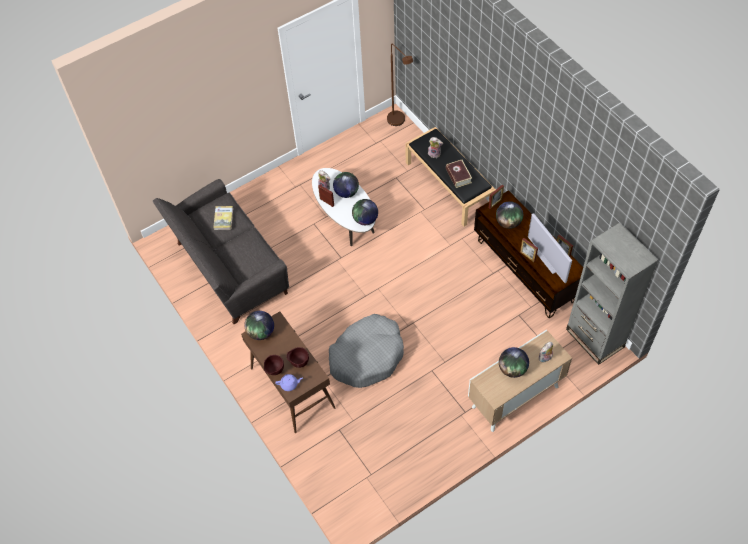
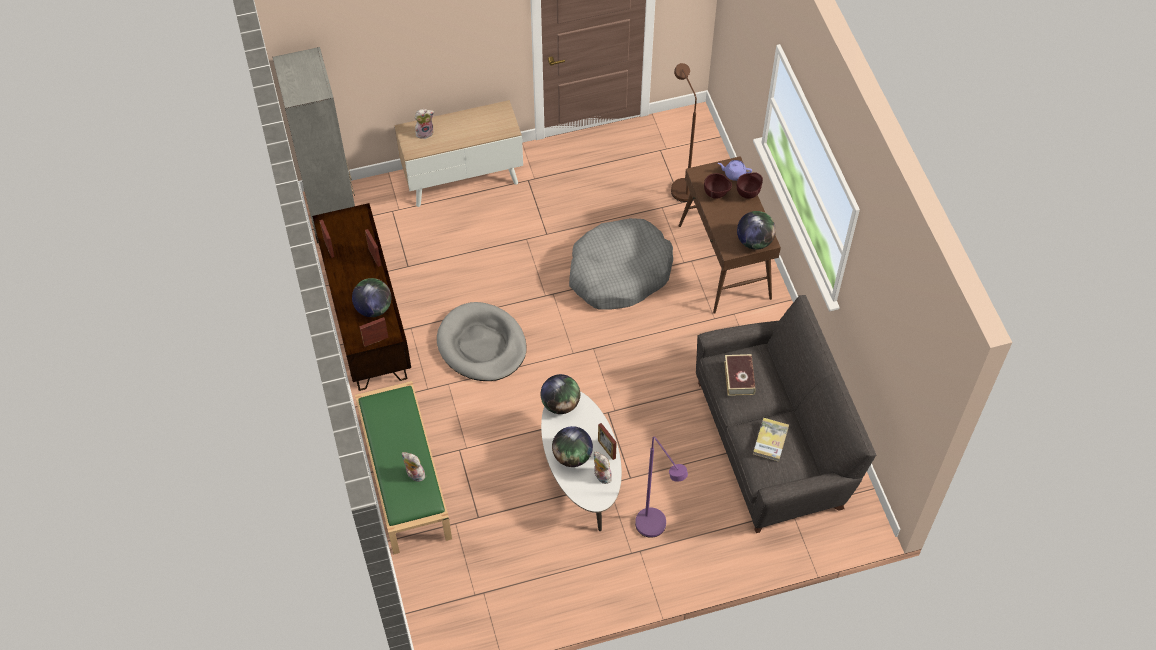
camera: 165 degrees left, 0 degrees up
brown floor lamp [387,44,413,126] -> brown floor lamp moved to [671,63,697,202]
black bench [405,127,496,226] -> green bench [355,381,452,555]
book [446,160,472,188] -> book moved to [724,354,756,396]
globe [499,347,529,378] -> none
television [528,213,572,283] -> none
none -> grey dog bed [437,302,527,381]
none -> purple floor lamp [635,437,688,538]

